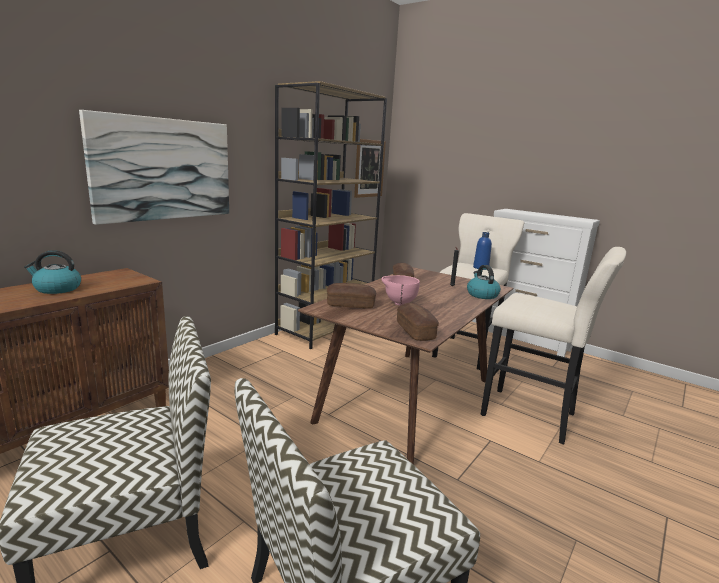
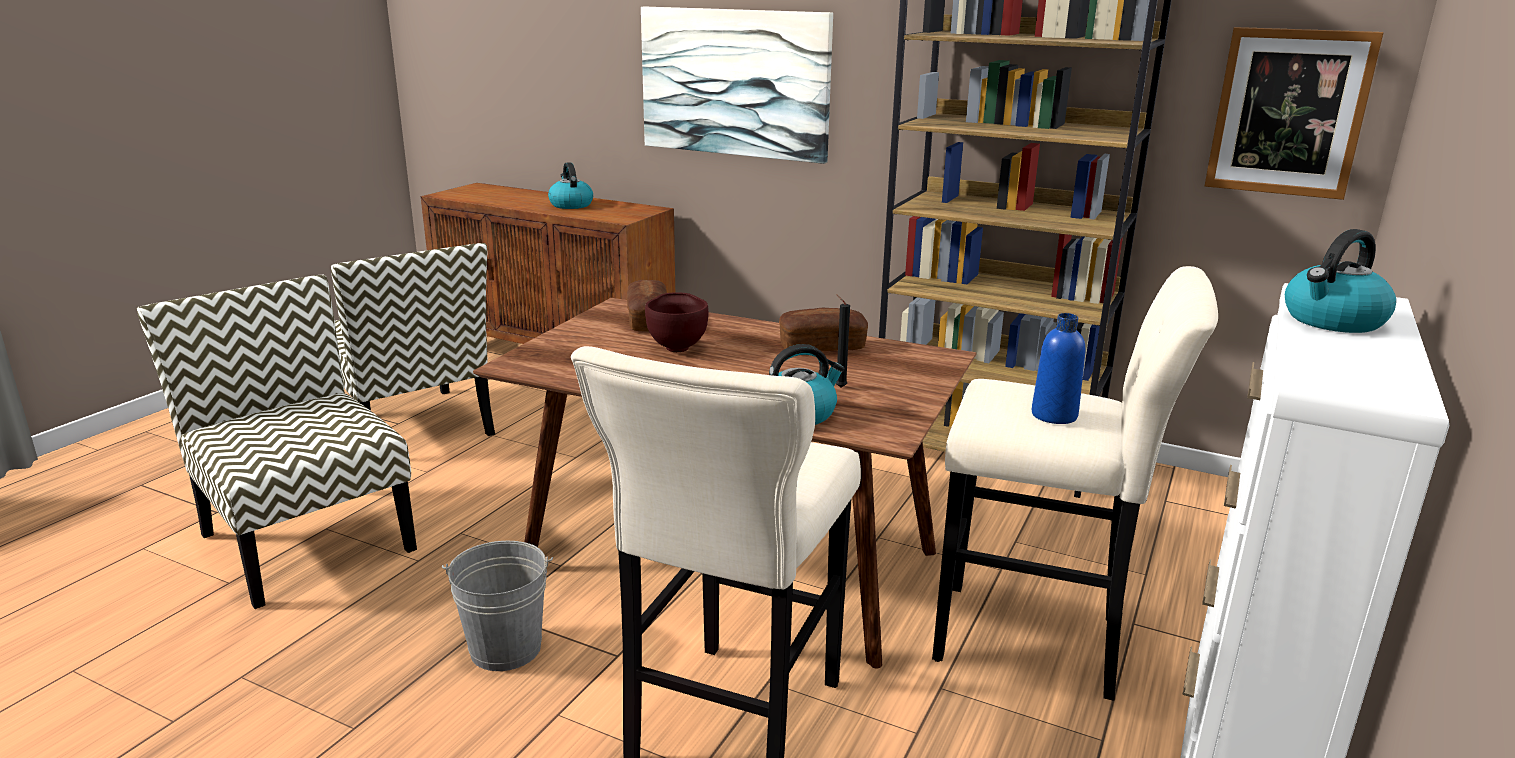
camera: 80 degrees right, 5 degrees up
pink bowl [382,275,420,306] -> brown bowl [645,293,709,352]
bread [397,303,439,341] -> none
none -> grey bucket [442,541,553,671]
none -> kettle [1285,229,1396,333]

